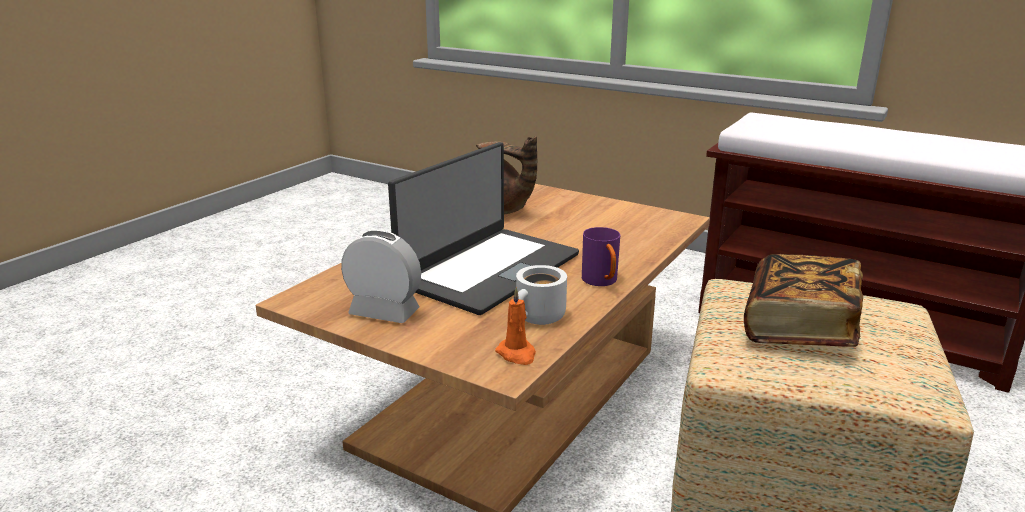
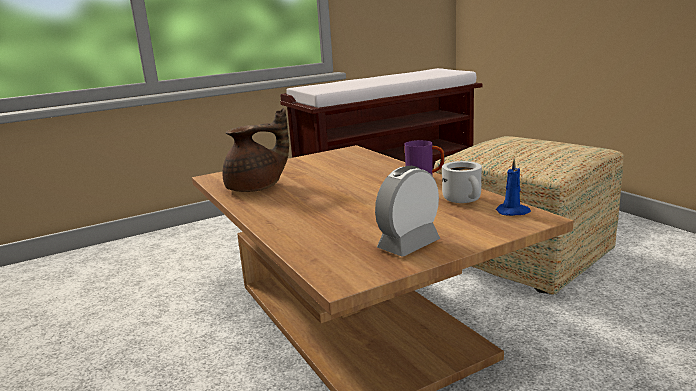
camera: 60 degrees left, 5 degrees down
laptop [388,142,579,315] -> none
orange candle [495,287,536,365] -> blue candle [496,158,531,216]
book [744,254,863,347] -> none

